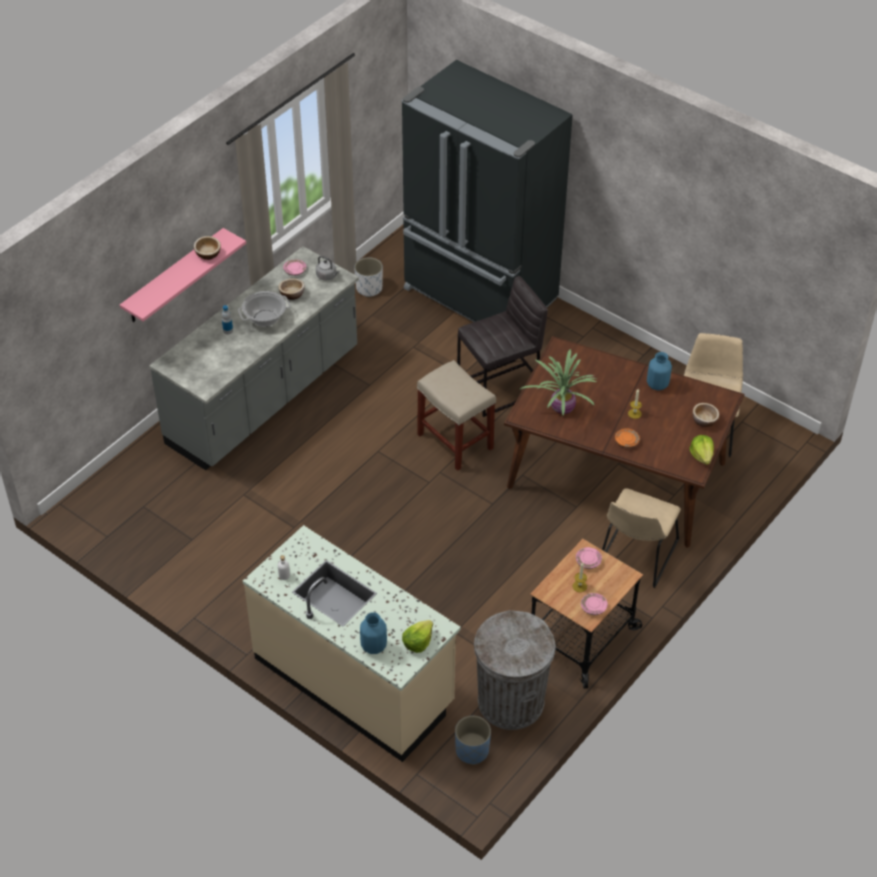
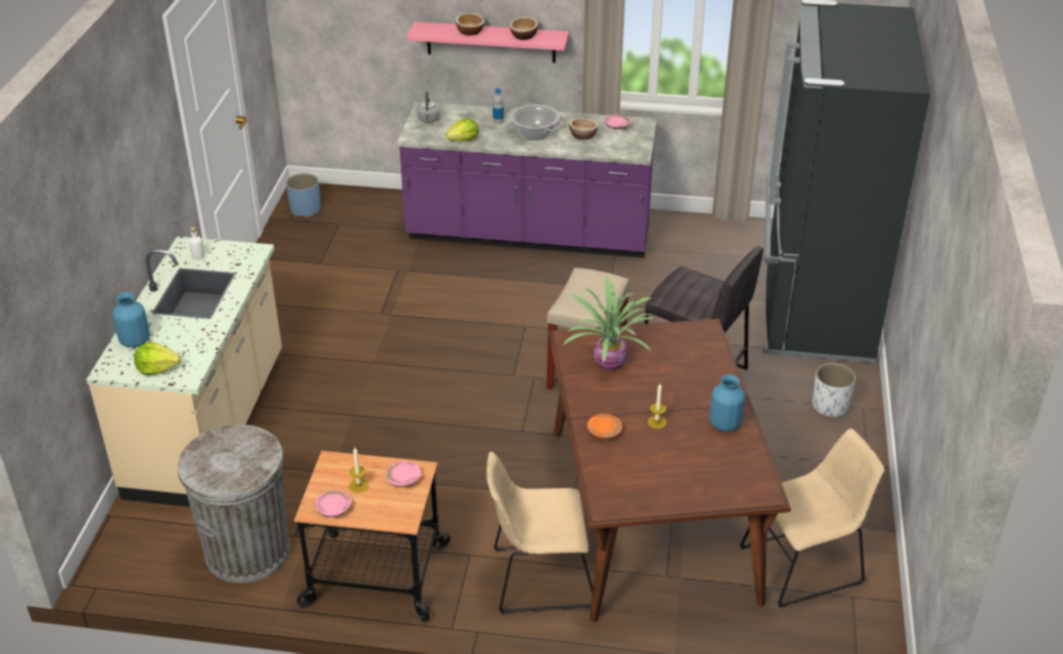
camera: 60 degrees right, 10 degrees down
grey counter [149,246,359,470] -> purple counter [397,102,657,258]
grey kettle [316,256,339,280] -> grey kettle moved to [417,92,440,123]
white planter [354,257,383,297] -> white planter moved to [812,363,856,417]
blue planter [455,716,491,765] -> blue planter moved to [286,173,320,217]
lettuce [690,435,714,465] -> lettuce moved to [445,118,479,141]
bowl [693,403,720,427] -> bowl moved to [455,13,485,36]

